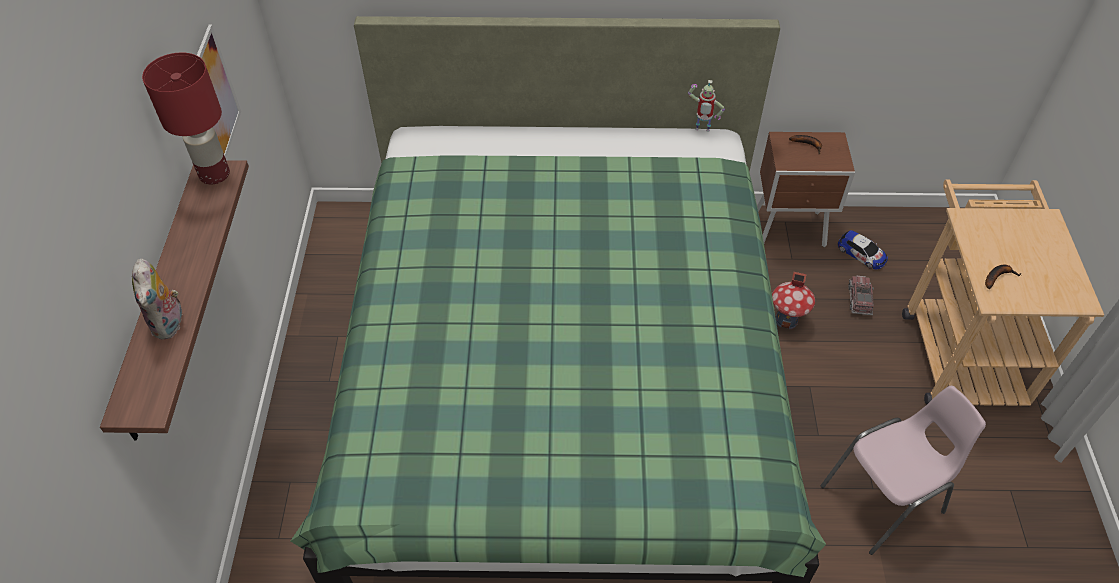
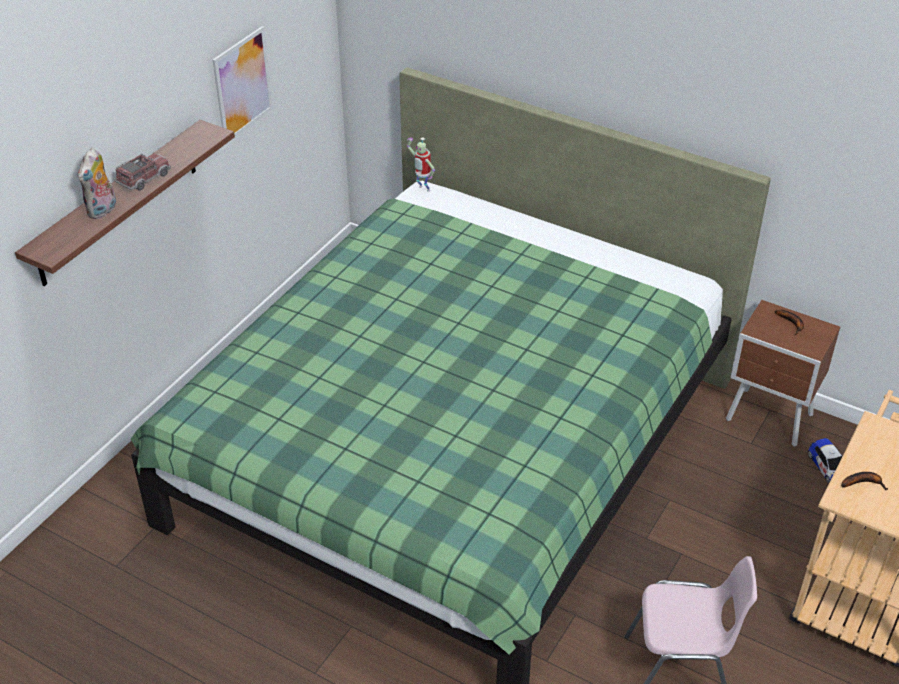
camera: 30 degrees right, 10 degrees down
red table lamp [142,52,230,184] -> none
toy robot [688,80,725,132] -> toy robot moved to [407,137,435,192]
toy house [772,272,815,329] -> none
toy truck [848,276,874,315] -> toy truck moved to [114,153,171,191]

